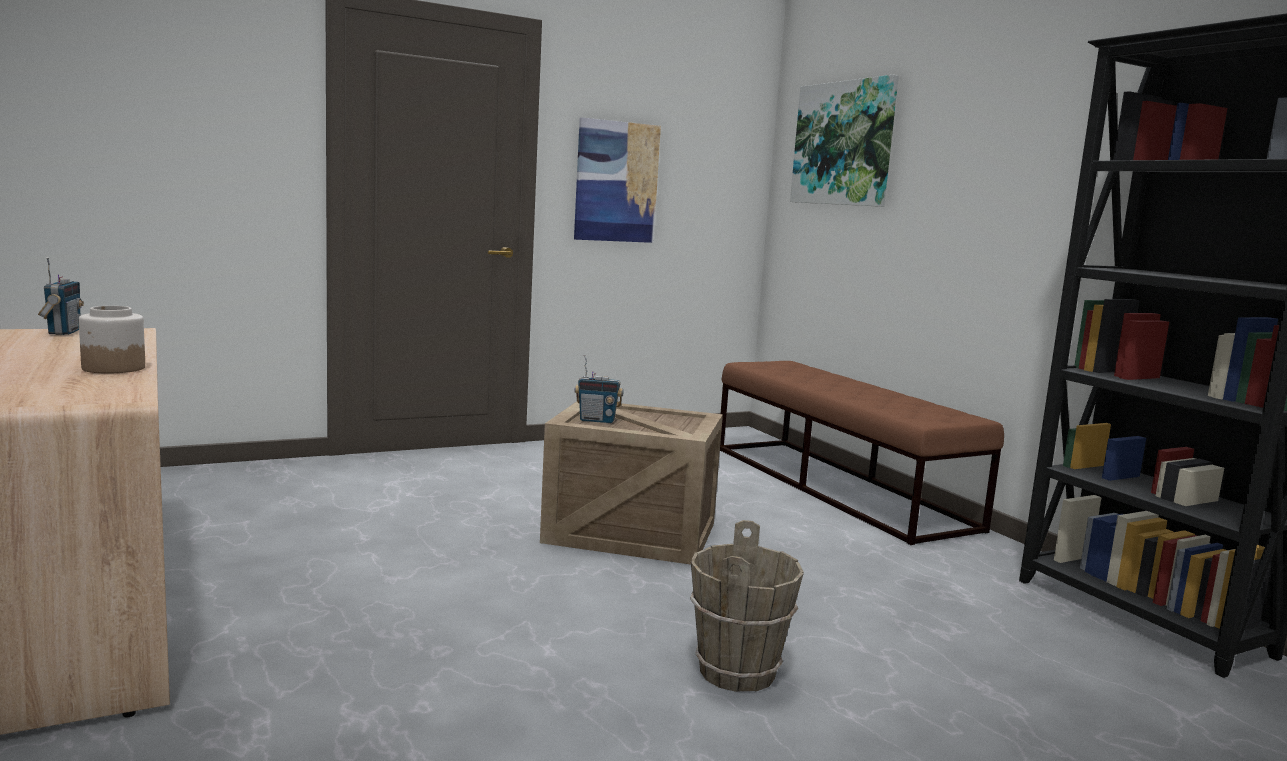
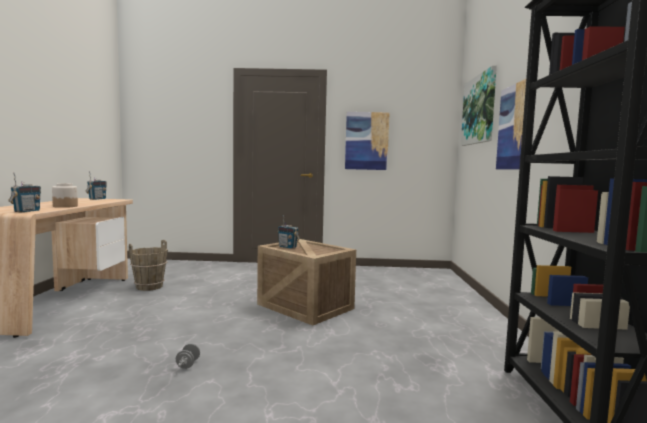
camera: 30 degrees right, 5 degrees down
brown bucket [690,520,804,692] -> brown bucket moved to [129,240,168,291]
brown bench [720,361,1004,545] -> none
none -> radio [8,172,41,212]
none -> grey dumbbell [176,343,200,369]
none -> picture [496,79,526,169]

